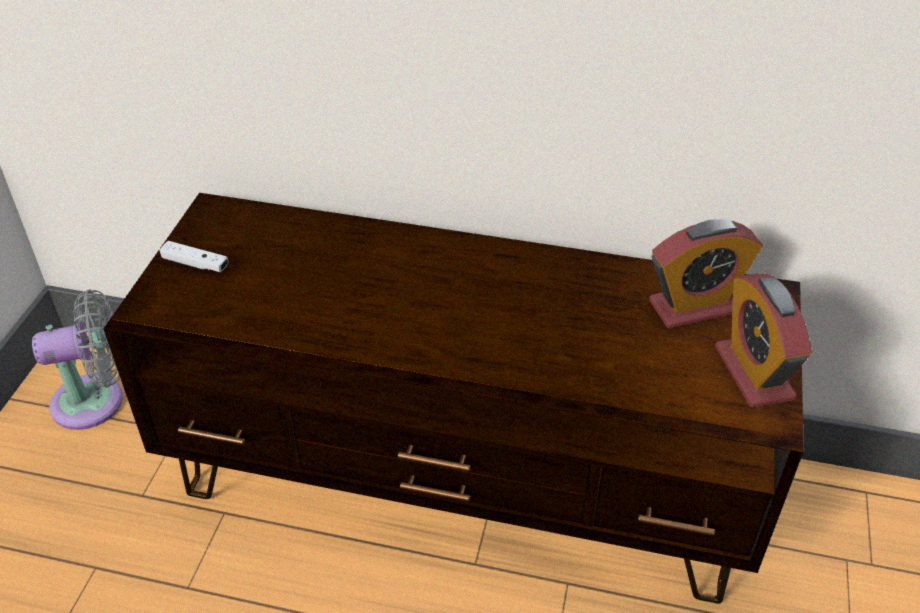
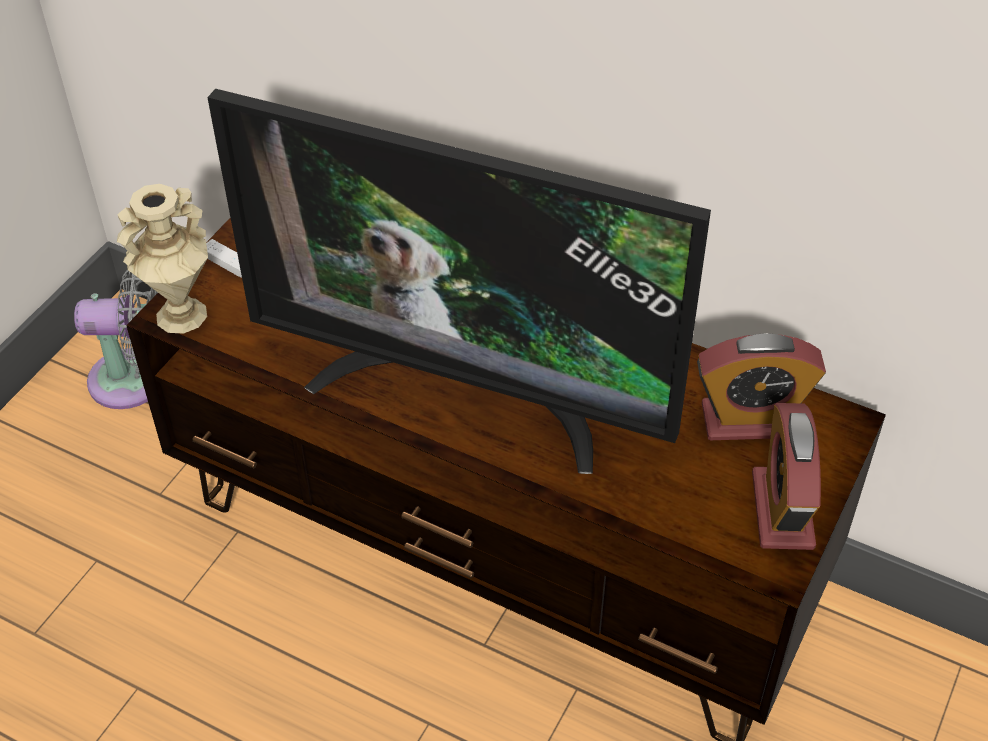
camera: 15 degrees right, 5 degrees up
none -> beige vase [117,184,208,334]
none -> television [207,89,711,474]

